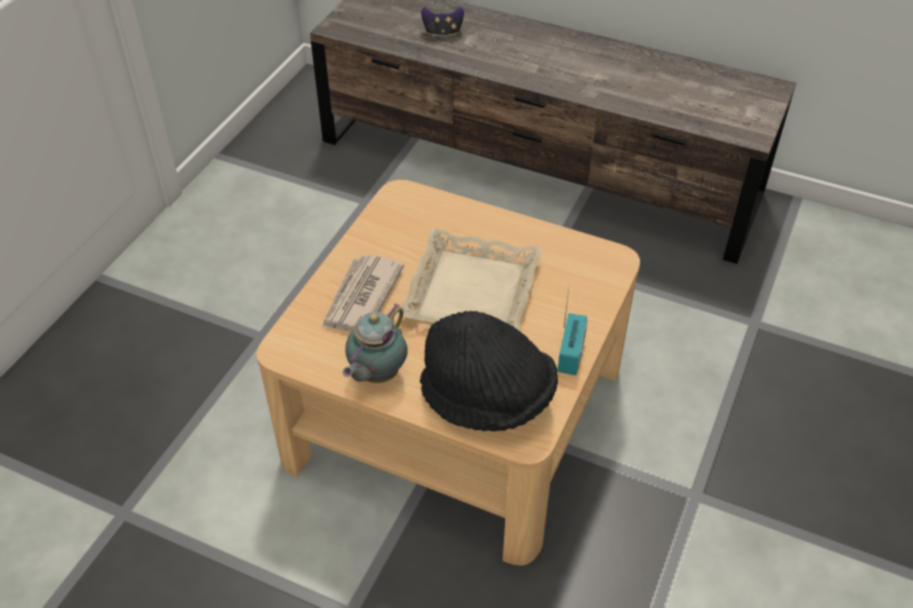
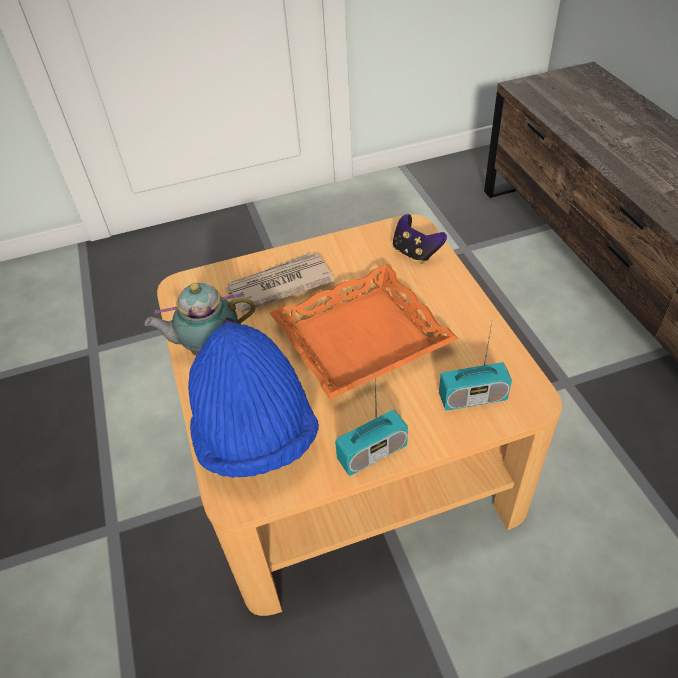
camera: 50 degrees right, 0 degrees up
beige tray [397,228,543,330] -> orange tray [269,264,459,400]
black hat [420,311,558,431] -> blue hat [188,322,319,478]
game controller [421,7,464,37] -> game controller moved to [393,214,447,264]
none -> radio [439,323,512,411]

